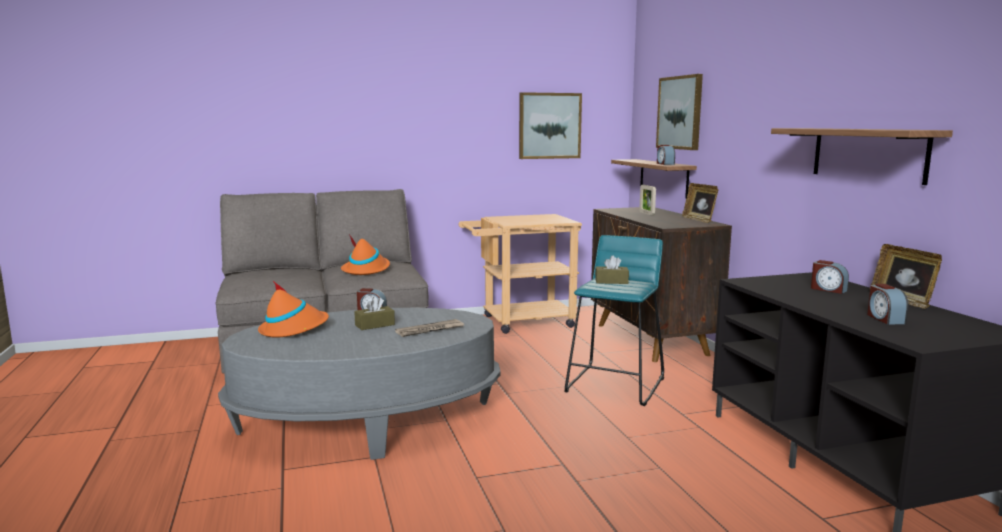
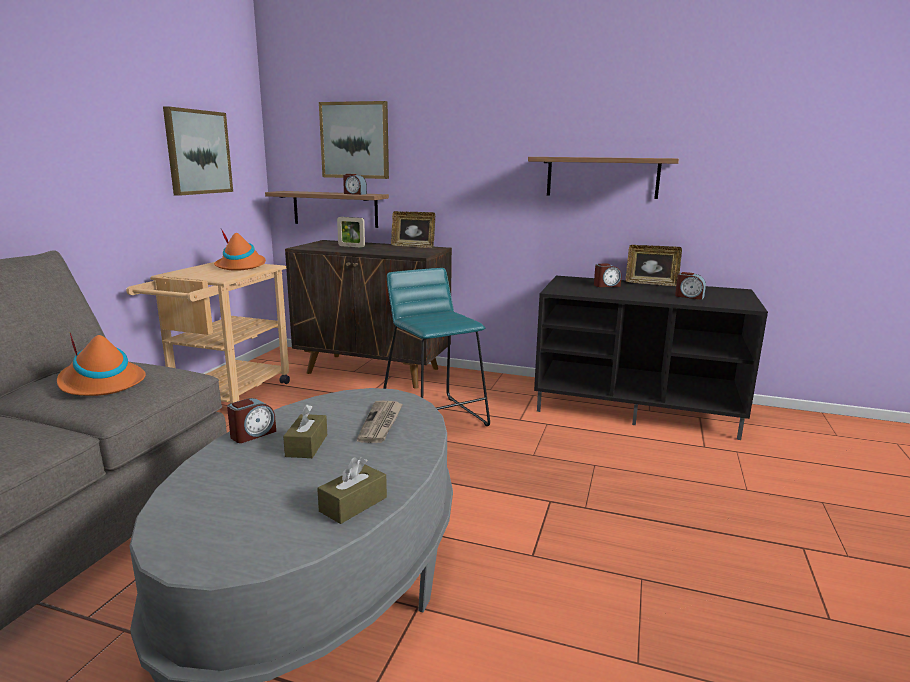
camera: 55 degrees left, 5 degrees up
orange hat [258,281,329,338] -> orange hat moved to [214,229,266,271]
brown tissue box [595,256,629,284] -> brown tissue box moved to [317,457,387,524]

